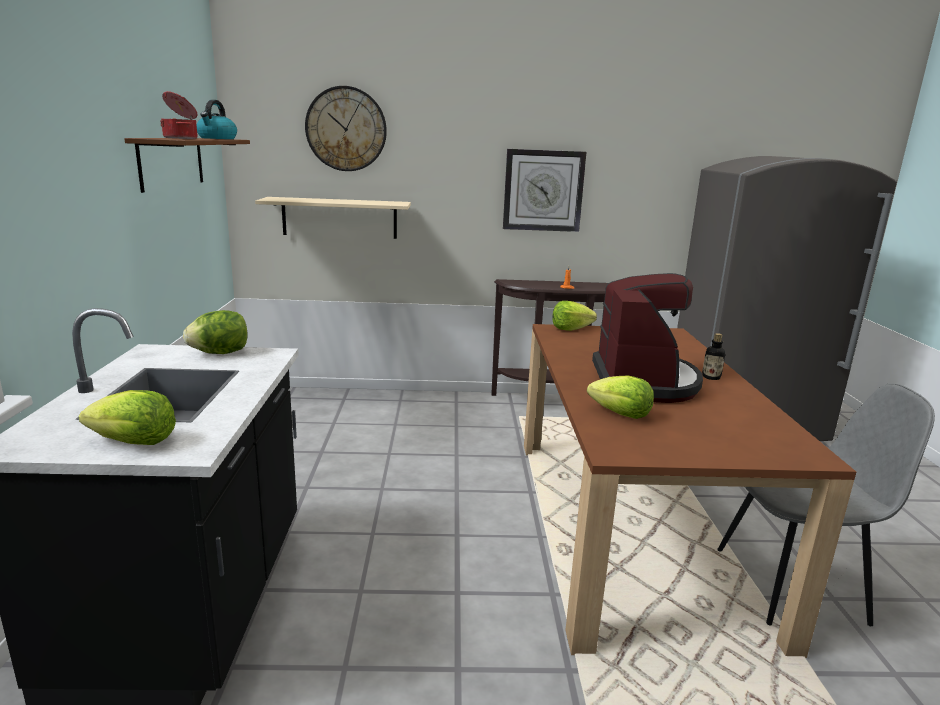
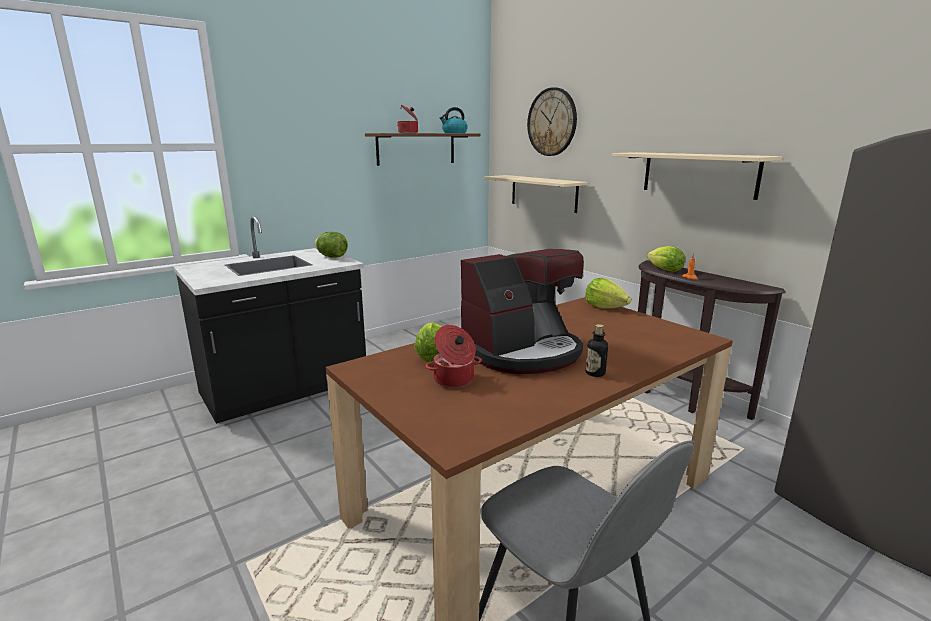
camera: 55 degrees right, 0 degrees up
lettuce [79,390,176,445] -> lettuce moved to [647,246,685,272]
wall clock [503,149,586,232] -> beige shelf [612,152,783,200]
none -> cooking pot [425,325,482,388]

